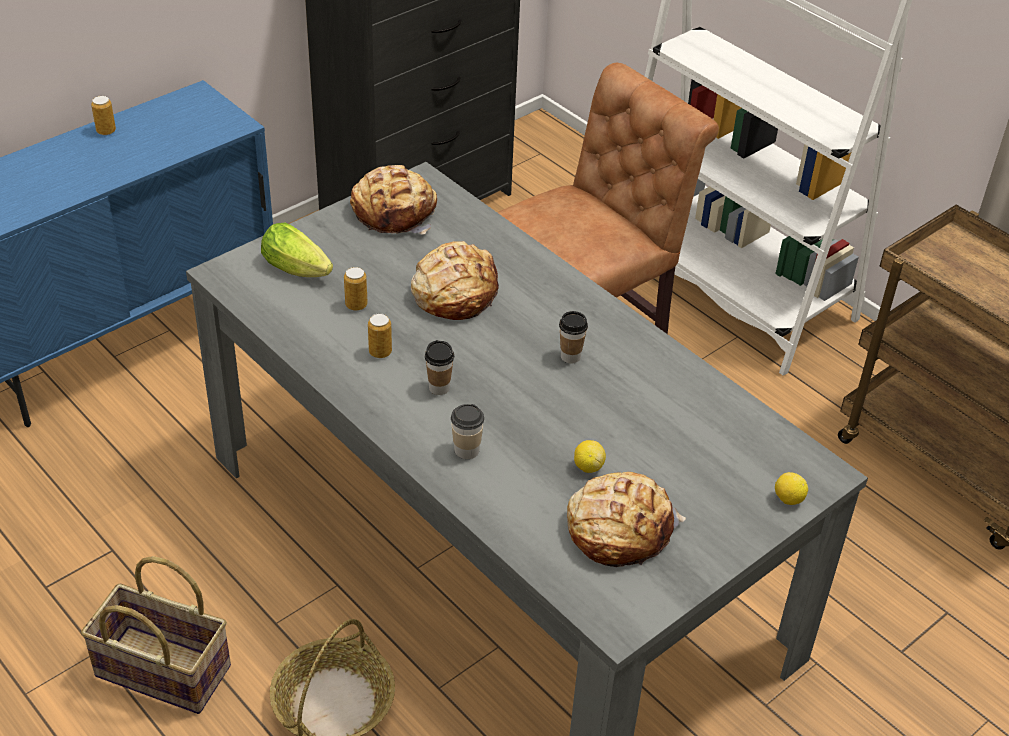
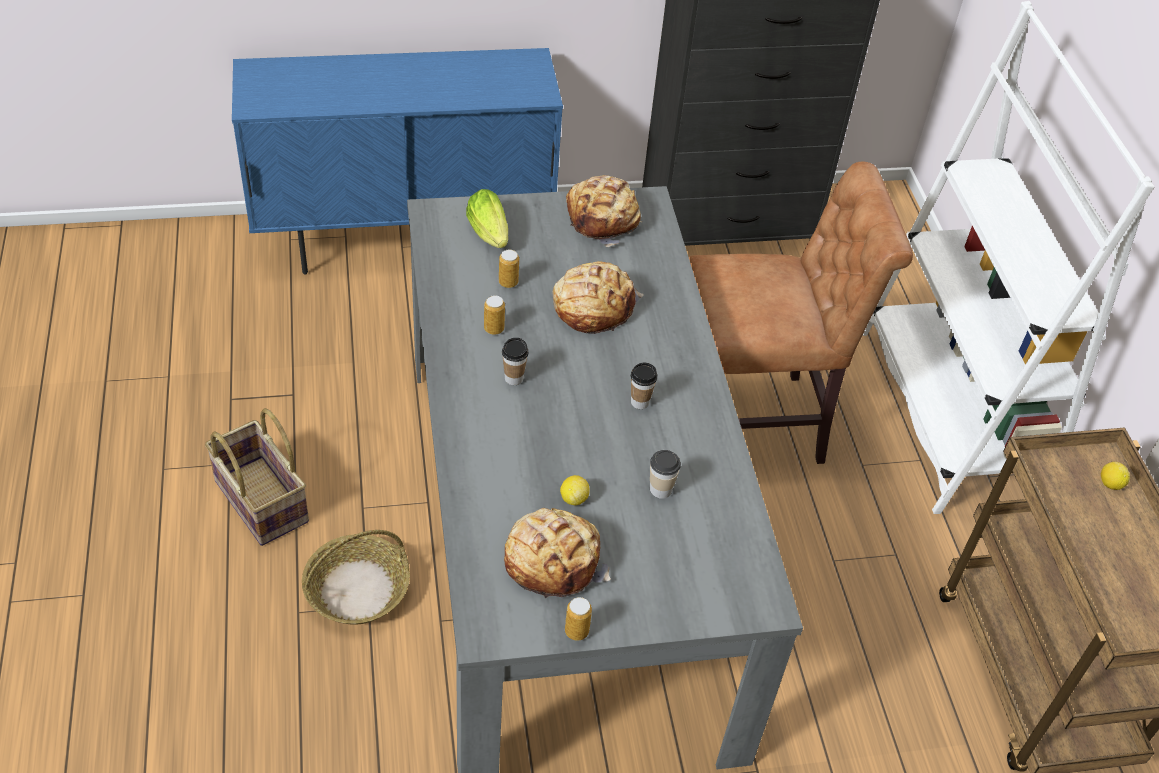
camera: 30 degrees right, 5 degrees up
can [91,96,116,135] -> can moved to [565,597,592,641]
cup [451,404,484,459] -> cup moved to [650,450,681,499]
lemon [775,472,808,505] -> lemon moved to [1101,462,1130,490]

